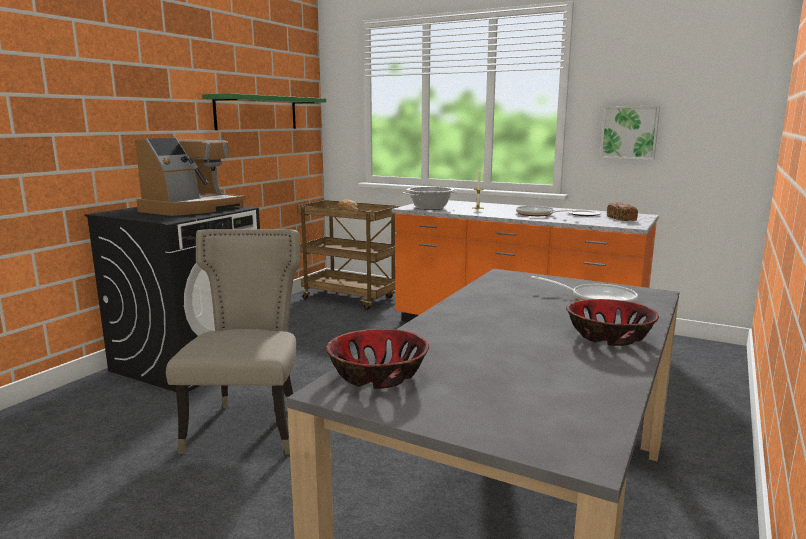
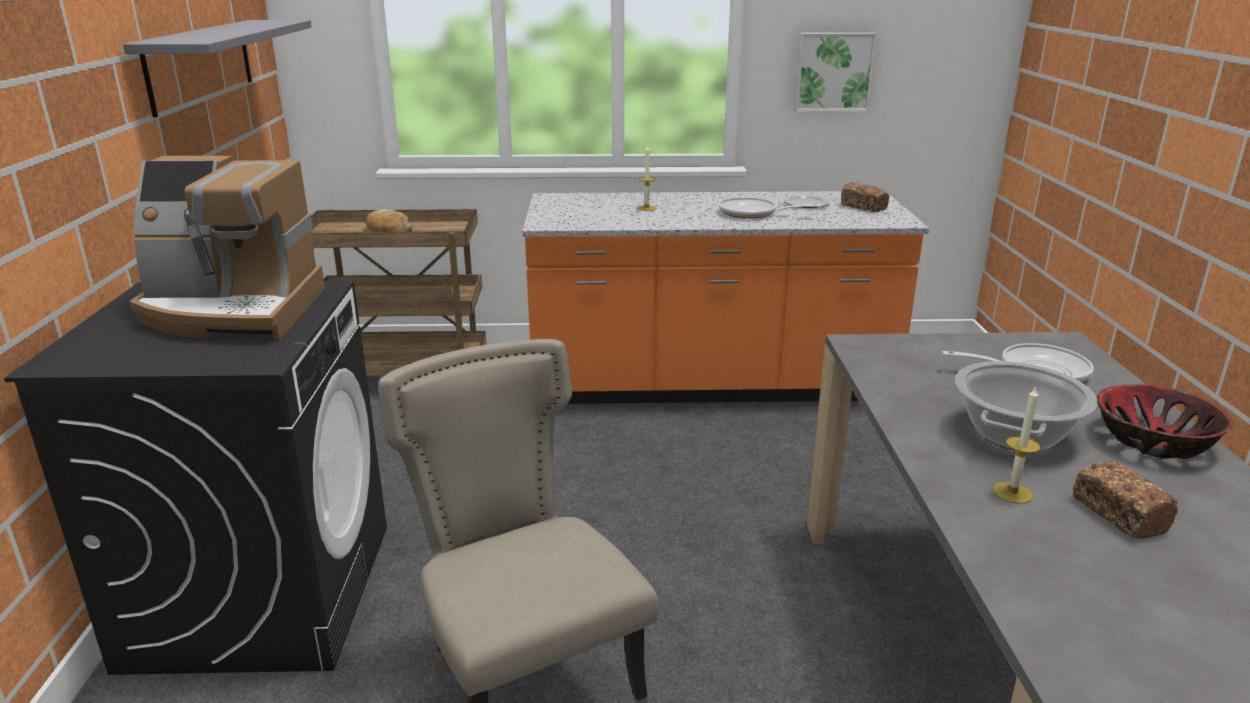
camera: 30 degrees left, 10 degrees up
coffee machine [135,138,246,216] -> coffee machine turned 90 degrees clockwise [130,156,325,340]
green shelf [202,93,326,130] -> grey shelf [123,20,312,118]
bowl [325,329,429,389] -> none
cooking pot [403,187,458,210] -> cooking pot moved to [955,361,1097,451]
none -> candle [993,386,1041,504]
none -> bread [1074,461,1178,539]

